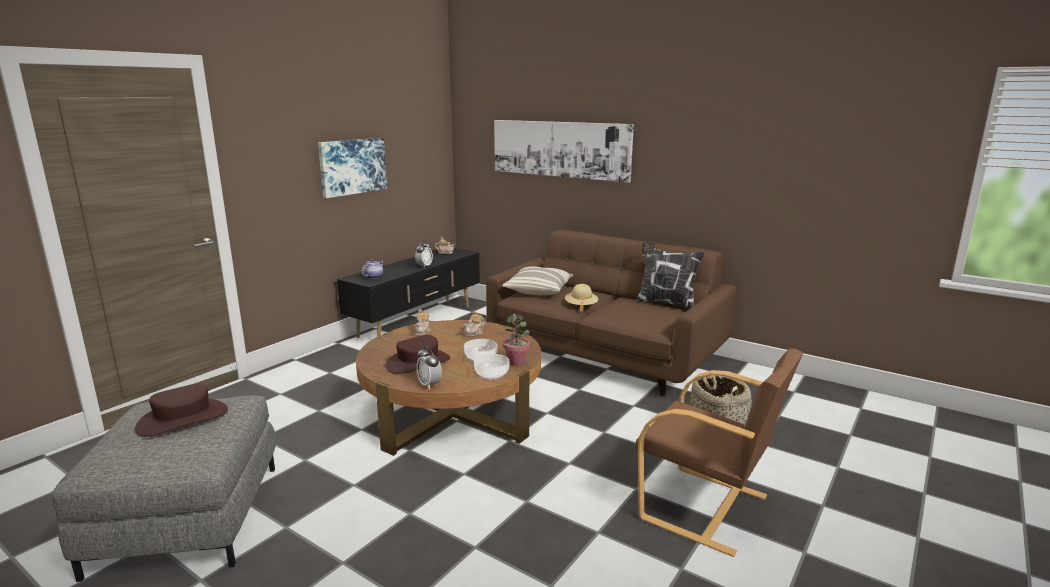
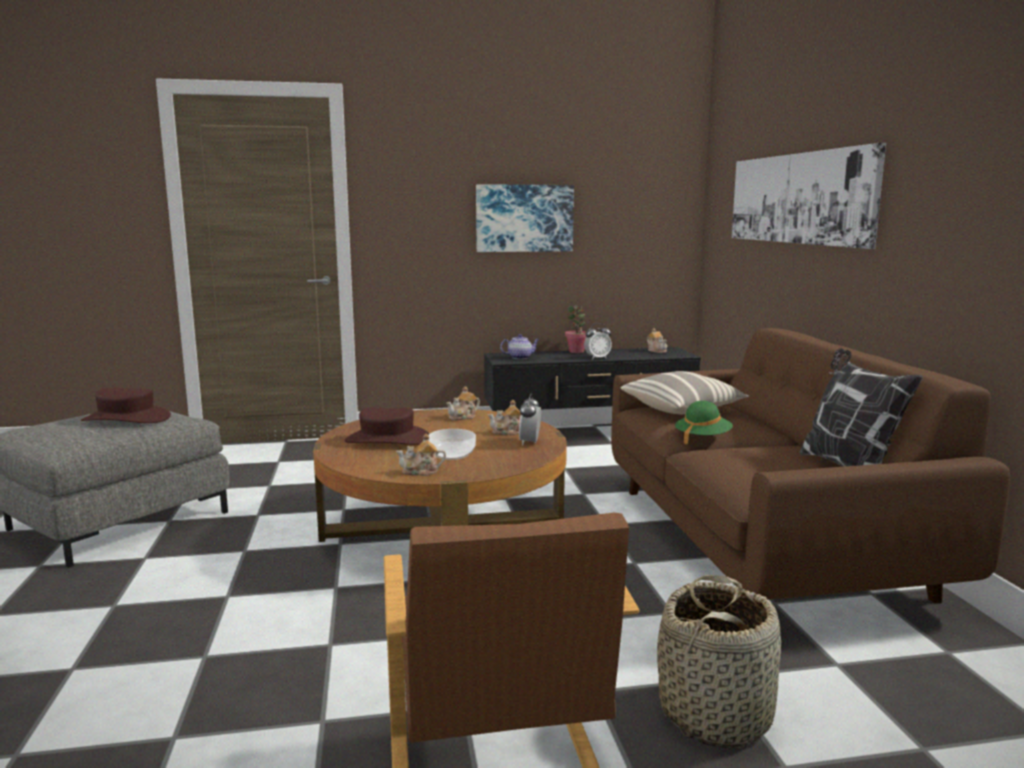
camera: 45 degrees right, 5 degrees down
alarm clock [416,346,442,389] -> alarm clock moved to [519,393,541,445]
bowl [474,354,509,380] -> teapot [396,433,446,476]
potted plant [503,314,530,366] -> potted plant moved to [565,305,586,353]
beige hat [565,284,598,312] -> green hat [675,401,733,445]

